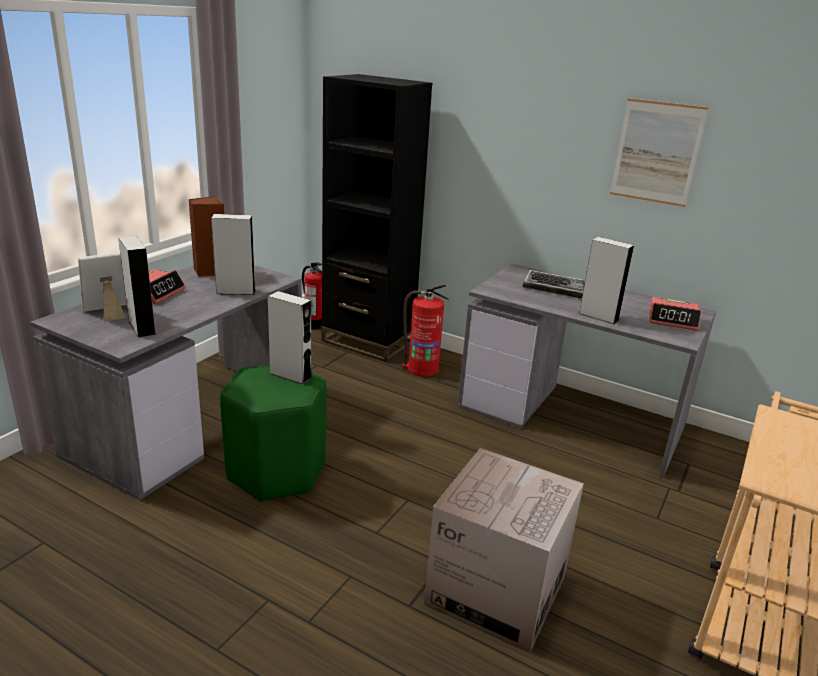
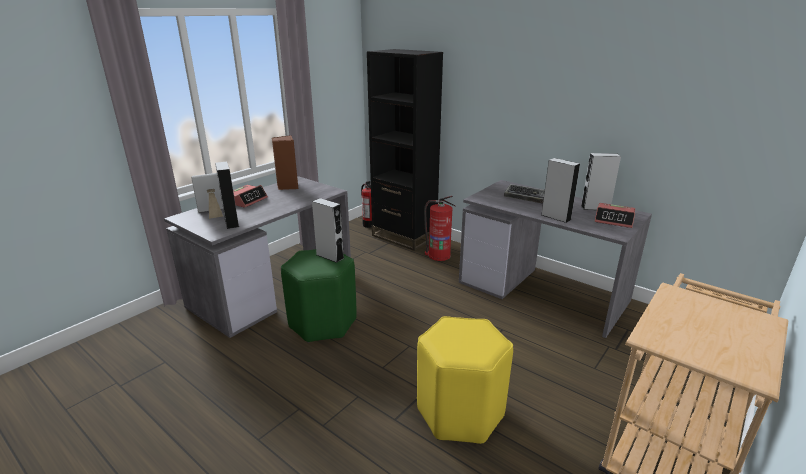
camera: 10 degrees right, 0 degrees up
grey speaker [211,214,256,295] -> grey speaker moved to [581,153,621,210]
cardboard box [424,448,584,653] -> yellow stool [417,316,513,444]
picture [610,98,709,207] -> none

